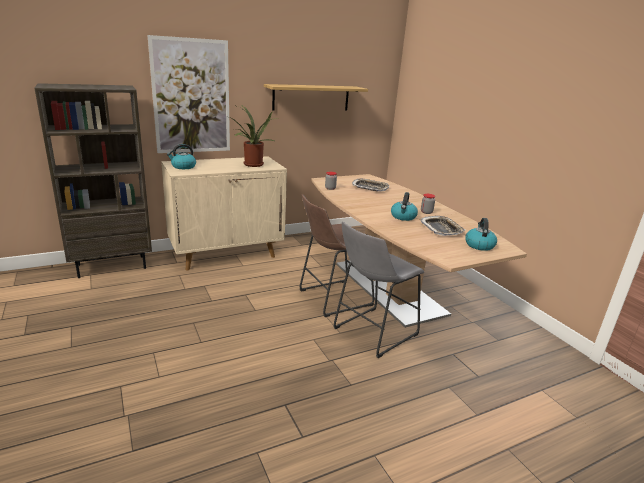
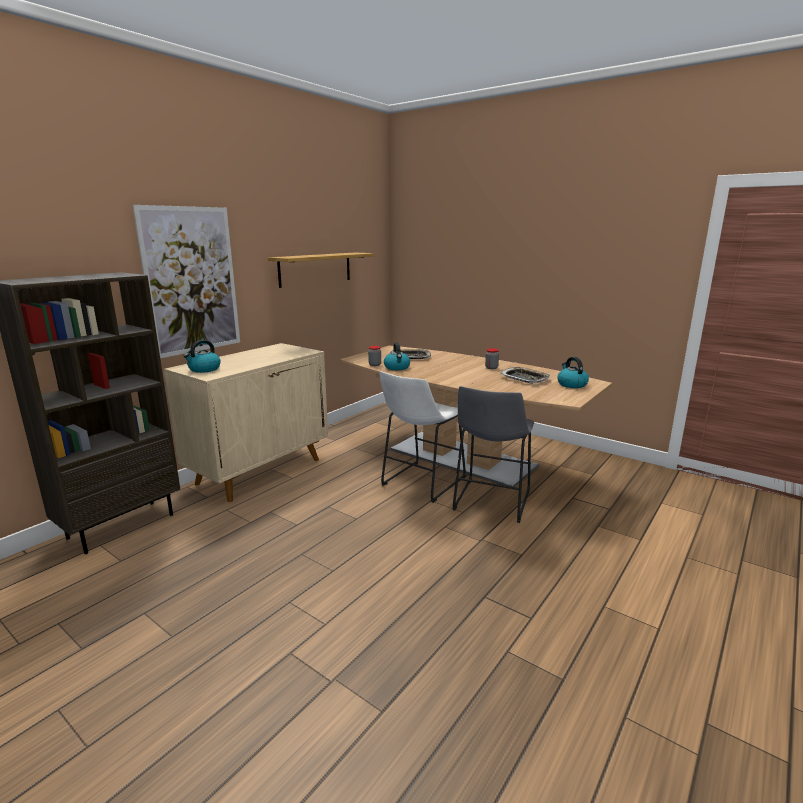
camera: 25 degrees left, 5 degrees down
potted plant [229,106,277,167] -> none
brown stool [300,194,374,317] -> white stool [379,371,466,503]
kettle [391,192,418,221] -> kettle moved to [384,343,410,370]

